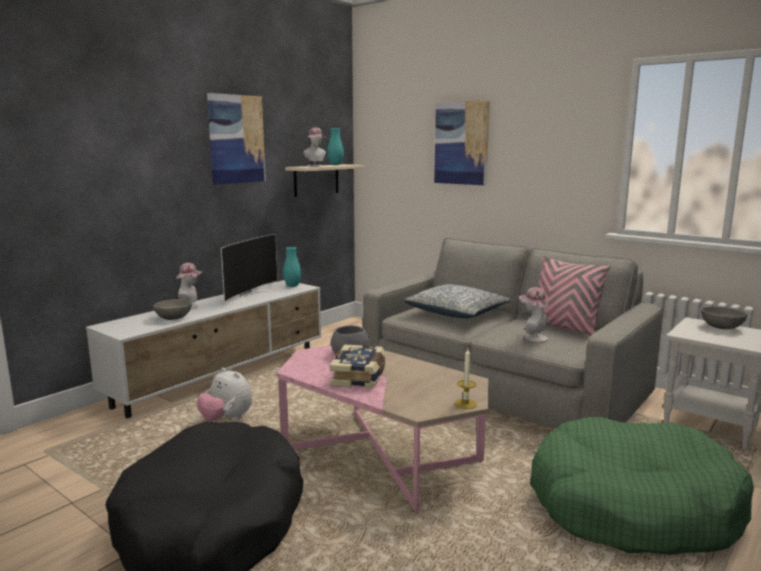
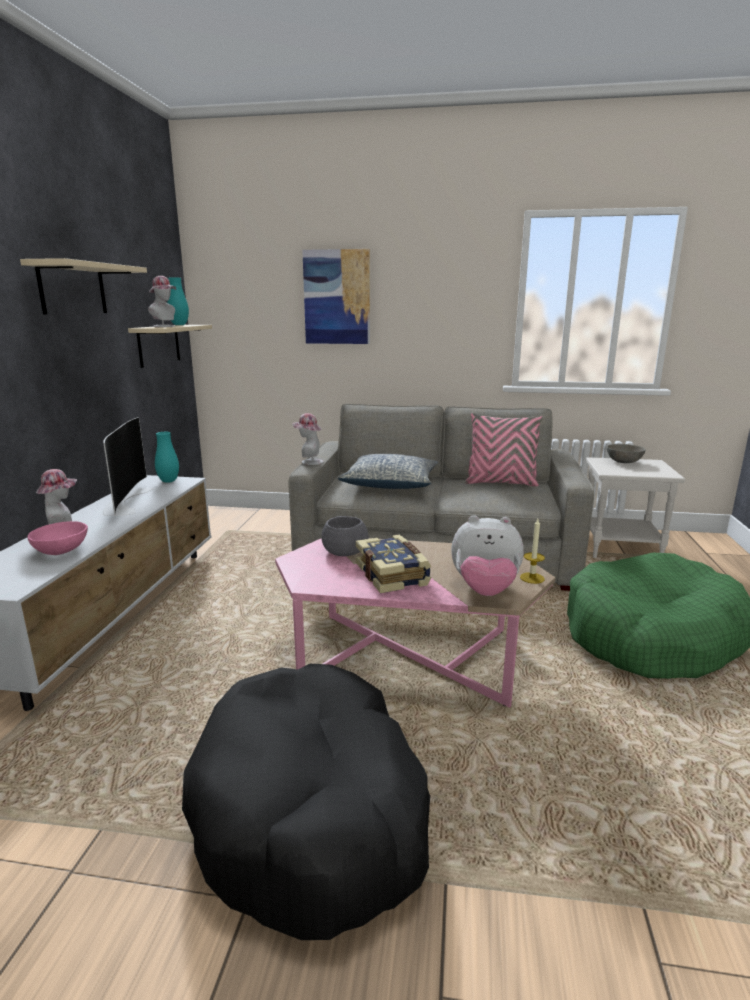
camera: 30 degrees left, 5 degrees up
grey bowl [153,299,192,320] -> pink bowl [28,521,88,555]
plush toy [197,368,252,422] -> plush toy moved to [451,515,524,596]
picture [207,93,266,185] -> beige shelf [20,258,147,314]
hat [519,287,550,342] -> hat moved to [292,413,324,465]

